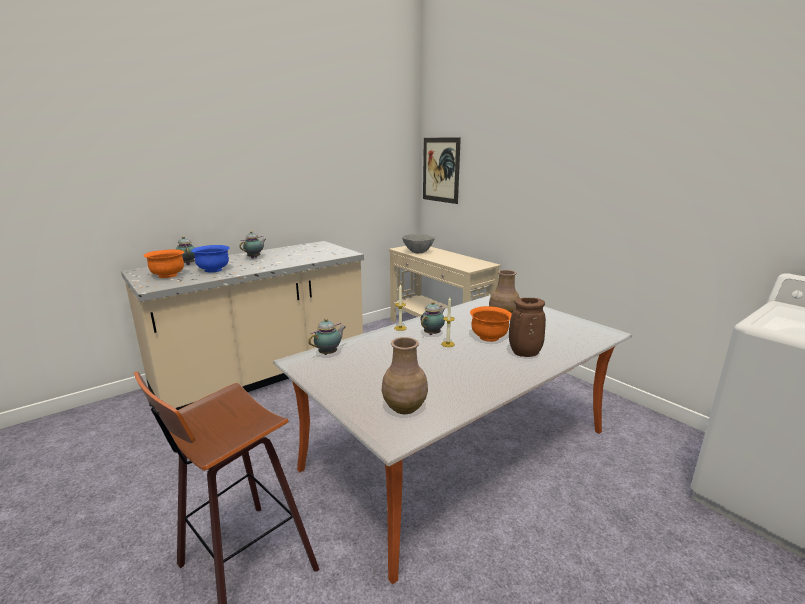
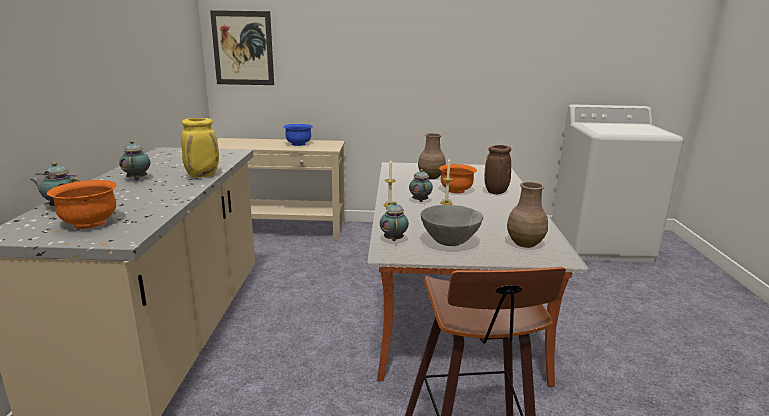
camera: 50 degrees left, 0 degrees up
blue bowl [191,245,230,272] -> blue bowl moved to [284,124,313,146]
grey bowl [402,234,435,253] -> grey bowl moved to [421,205,483,246]
none -> yellow vase [181,118,219,178]

